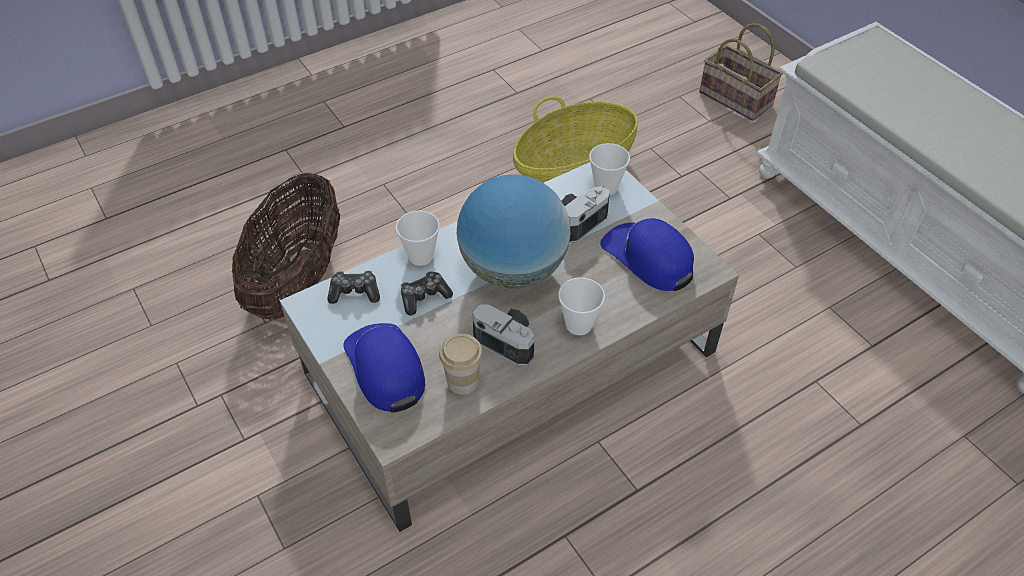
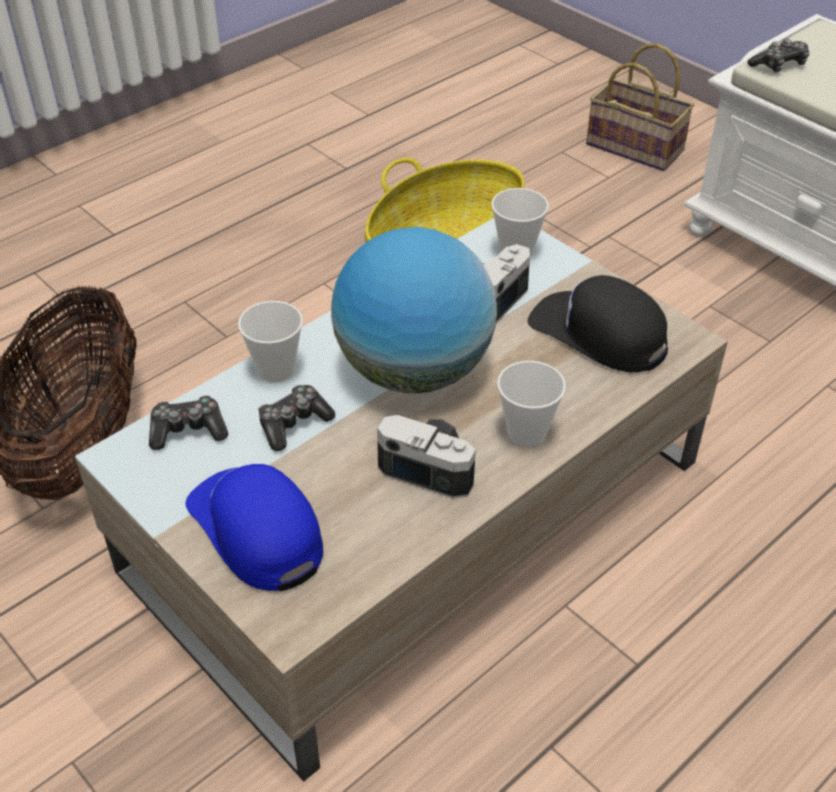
camera: 10 degrees left, 5 degrees down
cup [439,334,483,395] -> none
blue cap [600,218,694,291] -> black cap [528,275,668,372]
none -> game controller [747,38,810,73]

